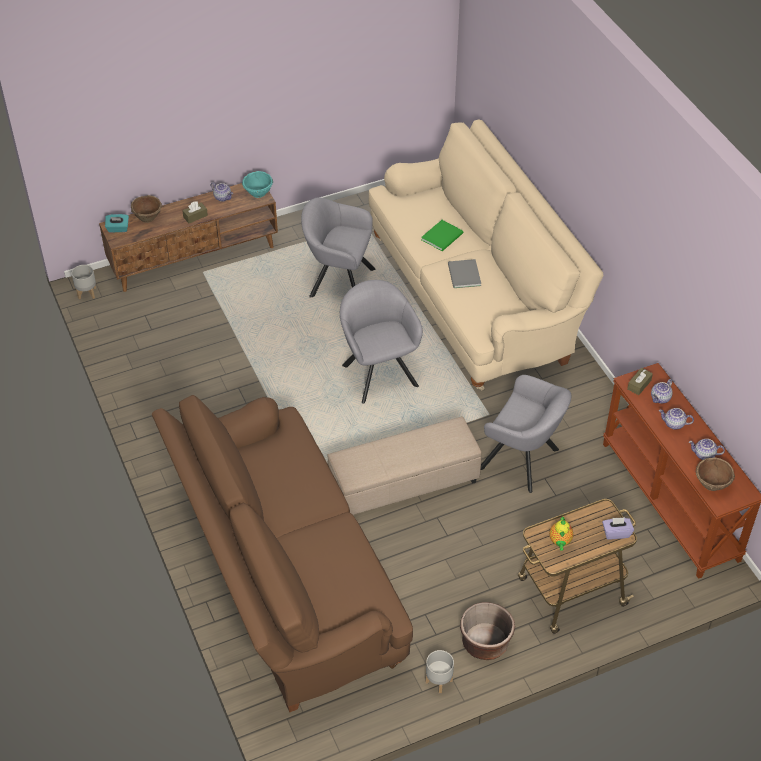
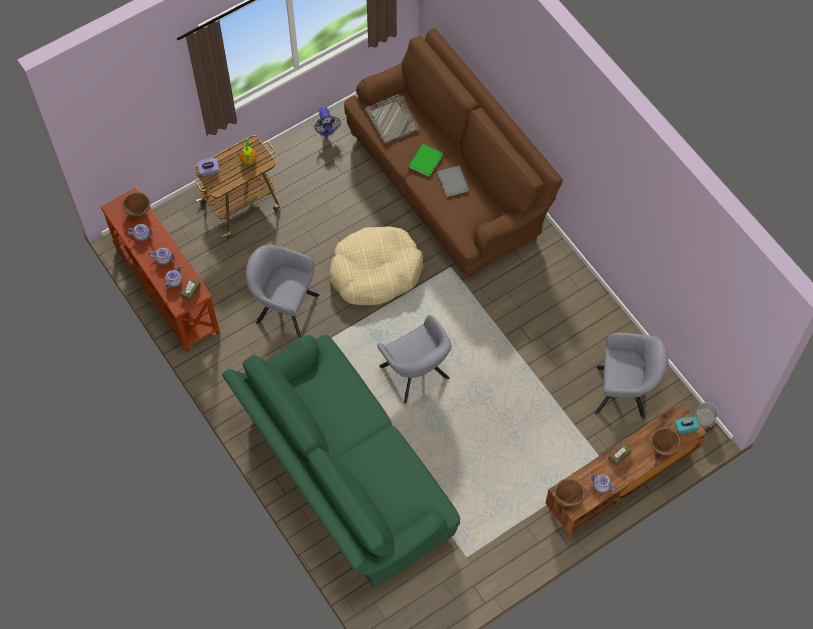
camera: 170 degrees right, 15 degrees up
turquoise bowl [242,171,273,198] -> brown bowl [555,478,585,507]
grey armchair [301,198,375,298] -> grey armchair moved to [595,333,668,418]
beige ottoman [328,417,481,515] -> beige dog bed [329,226,423,305]
beige sofa [369,119,604,390] -> green sofa [222,335,460,588]
green book [421,220,464,251] -> green book moved to [408,144,443,177]
grey planter [425,650,454,693] -> fan [314,107,341,136]
grey book [448,259,481,288] -> grey book moved to [437,166,469,197]
brown planter [460,602,515,660] -> none
none -> grey tray [365,94,419,144]

